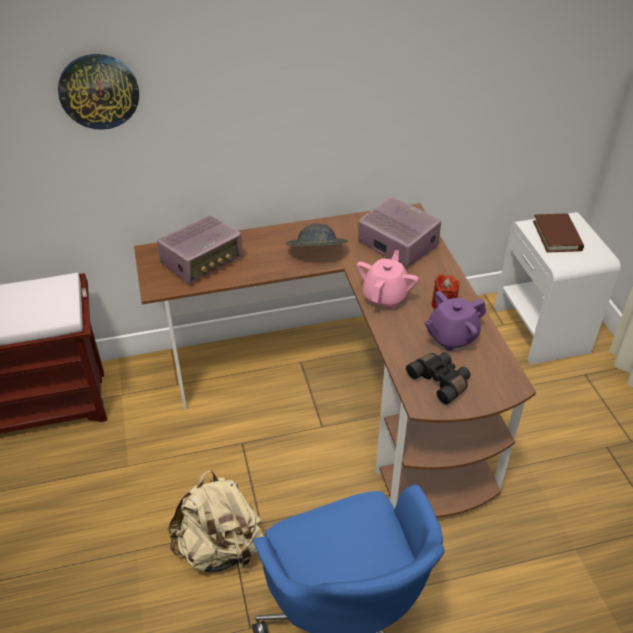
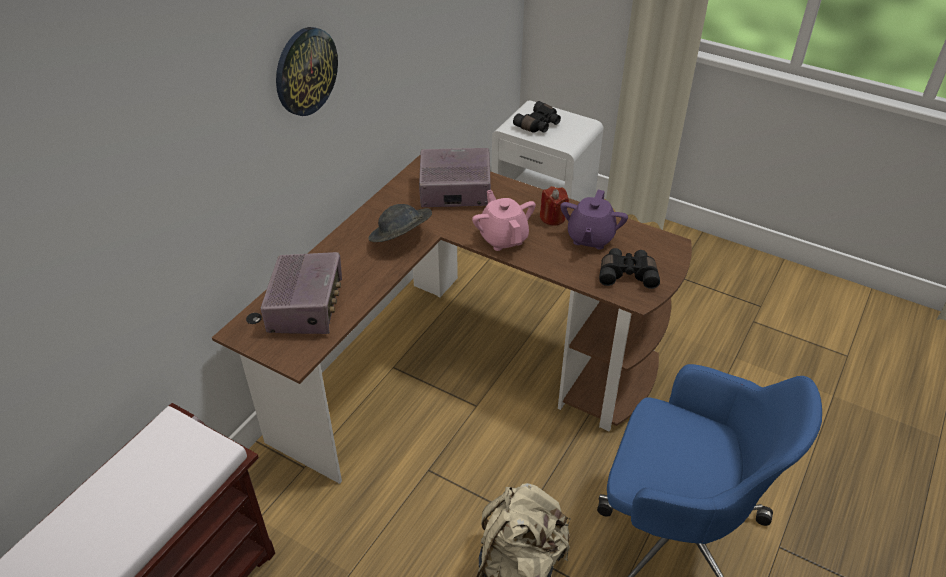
camera: 45 degrees left, 0 degrees up
wall clock [58,54,139,130] -> wall clock moved to [276,27,338,116]
brown book [533,214,584,252] -> black binoculars [513,101,561,133]

